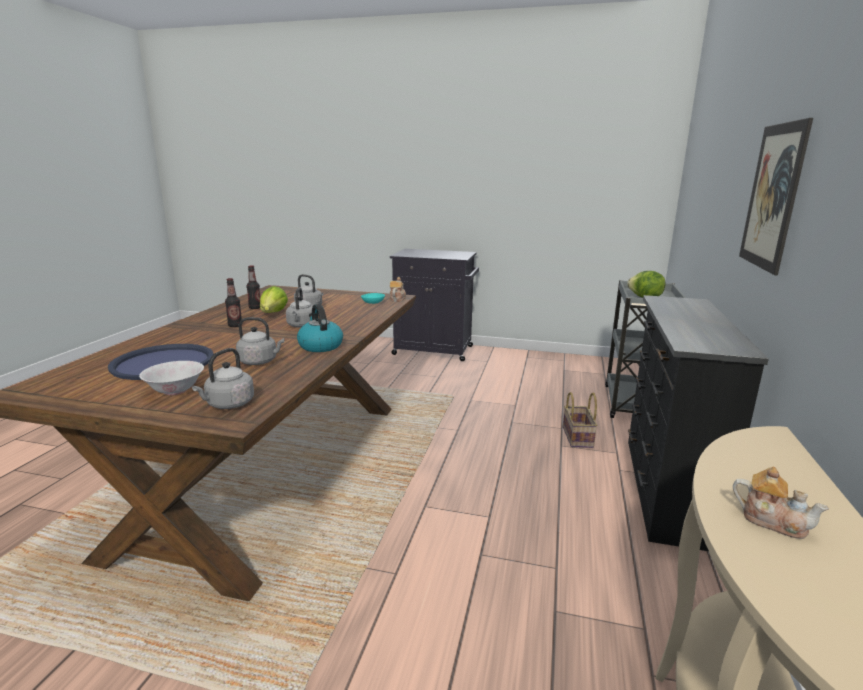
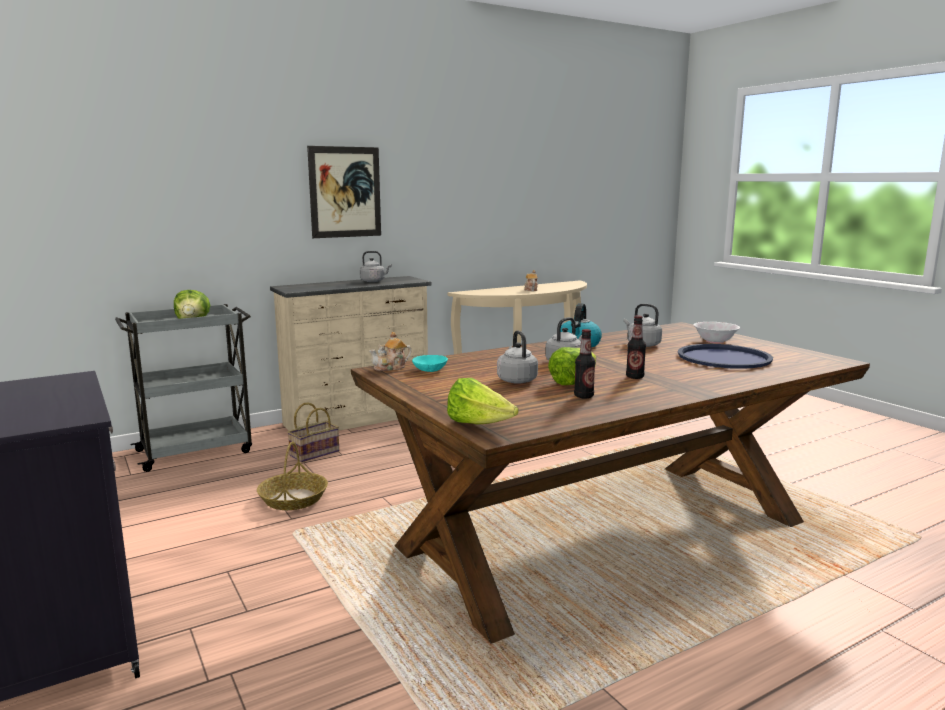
camera: 135 degrees left, 5 degrees down
grey kettle [192,348,254,409] -> grey kettle moved to [360,251,392,282]
black dresser [628,295,769,551] -> beige dresser [270,276,432,431]
none -> basket [257,441,328,510]
none -> lettuce [447,378,519,424]

